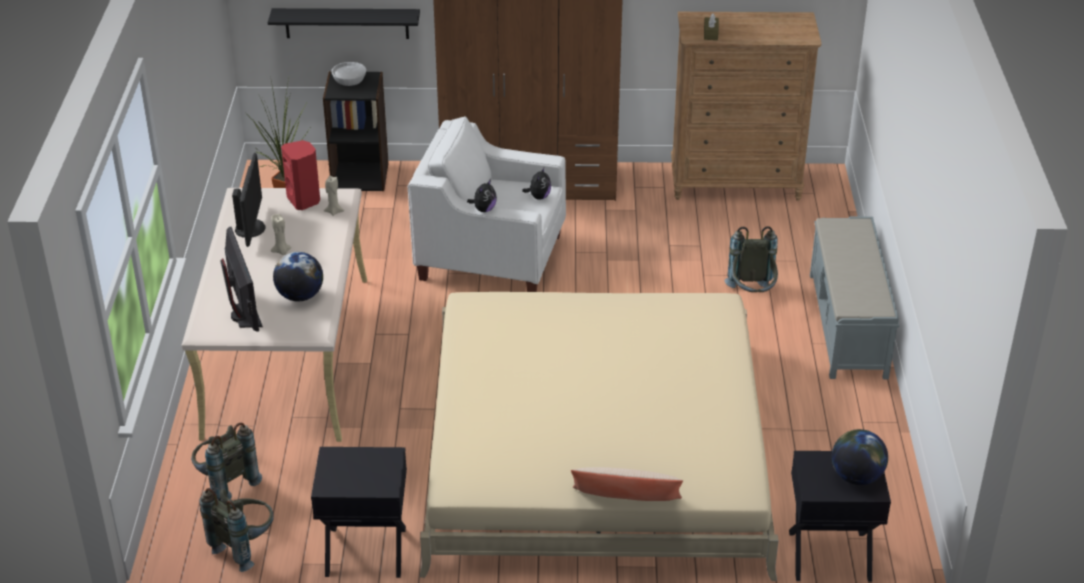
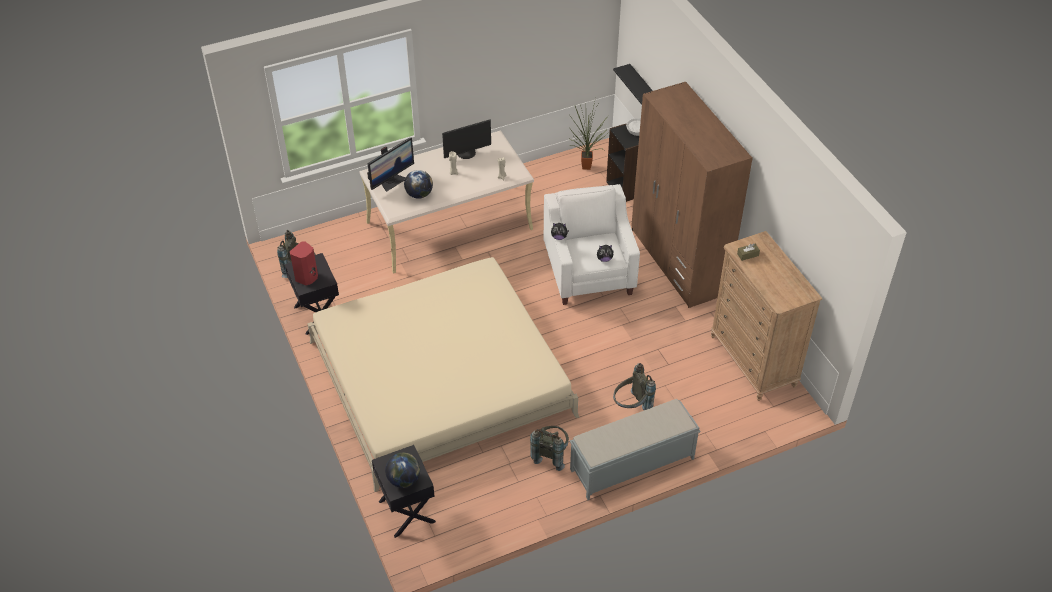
camera: 65 degrees right, 10 degrees up
grey backpack [191,423,262,501] -> grey backpack moved to [530,426,569,471]
red speaker [281,140,320,210] -> red speaker moved to [290,241,318,285]
beige pillow [571,467,683,501] -> none

